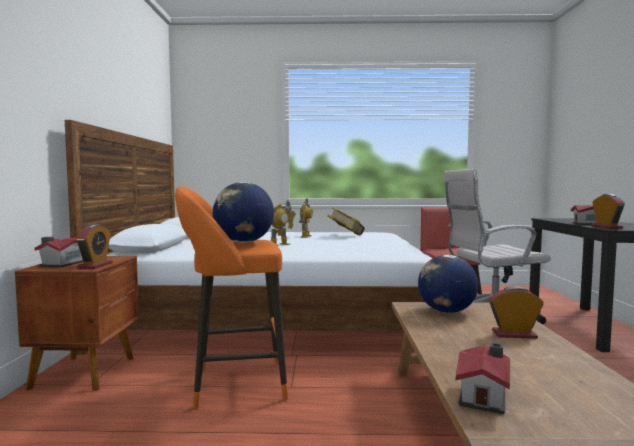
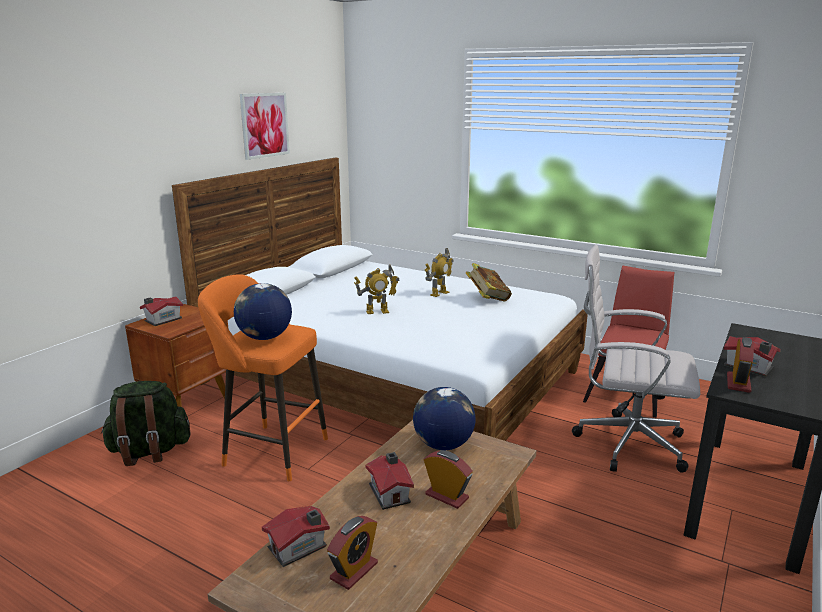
camera: 30 degrees right, 15 degrees up
alarm clock [76,224,113,269] -> alarm clock moved to [327,516,378,590]
none -> green backpack [101,381,190,466]
none -> picture [240,93,290,160]
none -> toy house [365,452,414,510]

